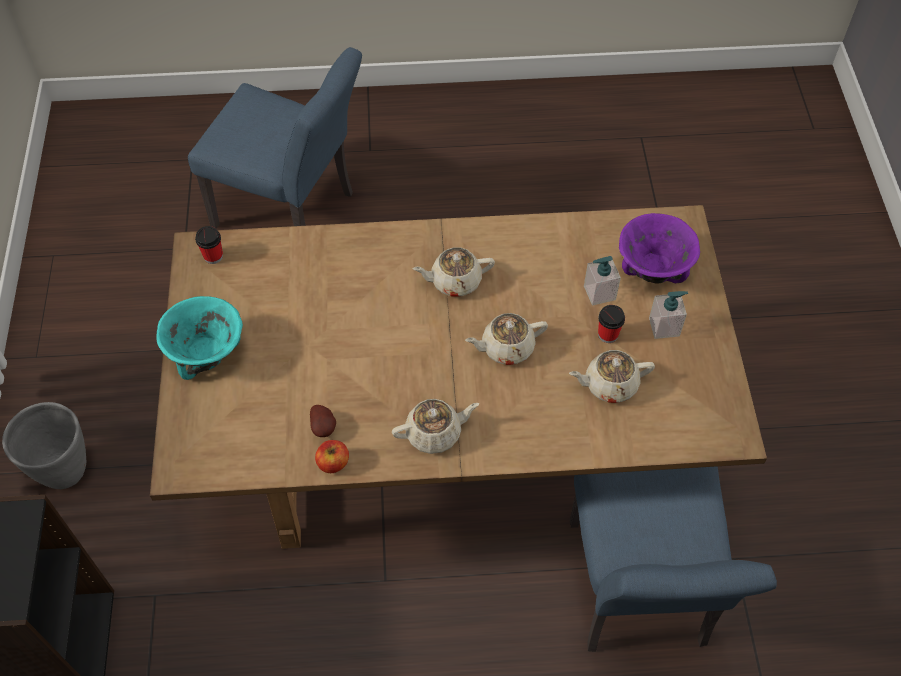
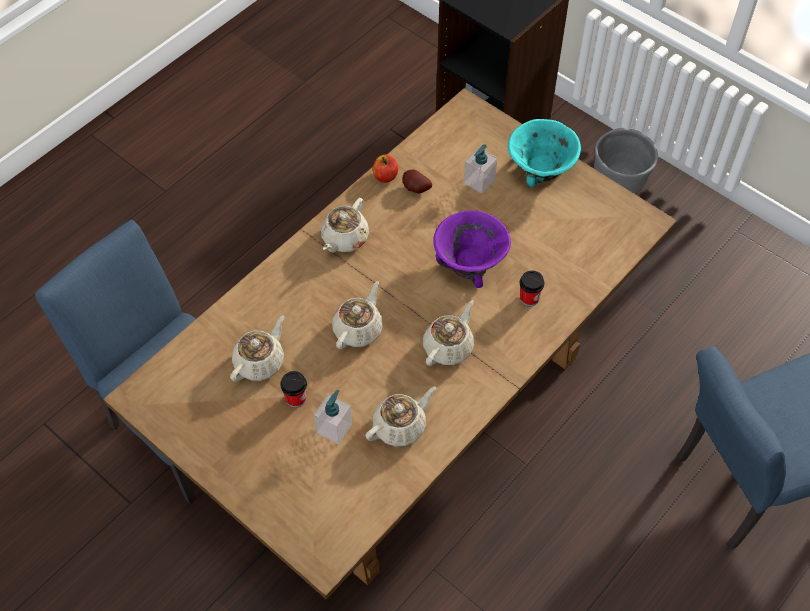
camera: 135 degrees right, 0 degrees up
cup [195,226,223,264] -> cup moved to [520,270,545,307]
purple bowl [619,213,700,284] -> purple bowl moved to [434,210,511,288]
soap dispenser [649,291,688,339] -> soap dispenser moved to [464,144,497,194]
none -> beige teapot [365,387,436,446]

